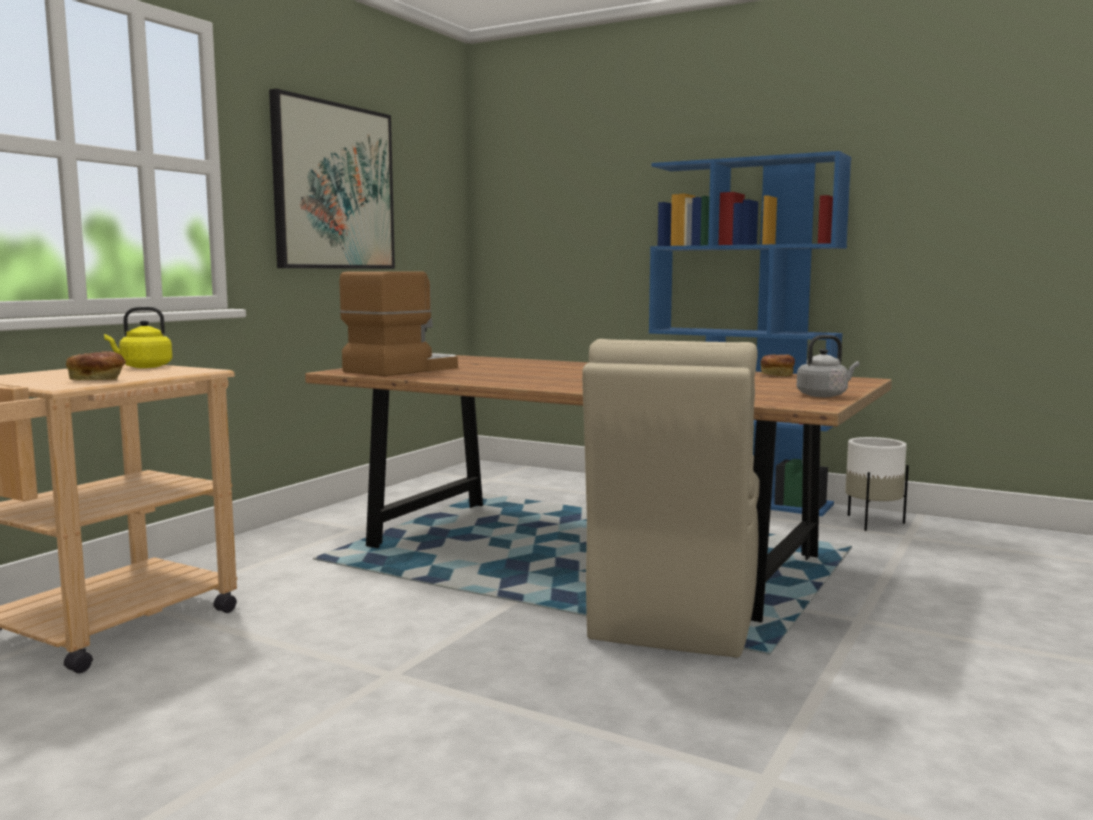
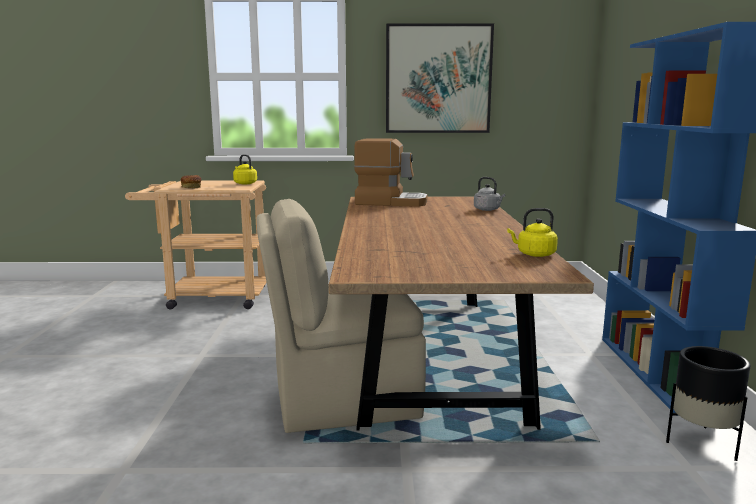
camera: 60 degrees right, 5 degrees up
bread [760,354,795,377] -> yellow kettle [507,208,558,257]
grey kettle [797,335,860,397] -> grey kettle moved to [474,177,505,211]
white planter [845,437,909,531] -> black planter [666,346,751,461]

